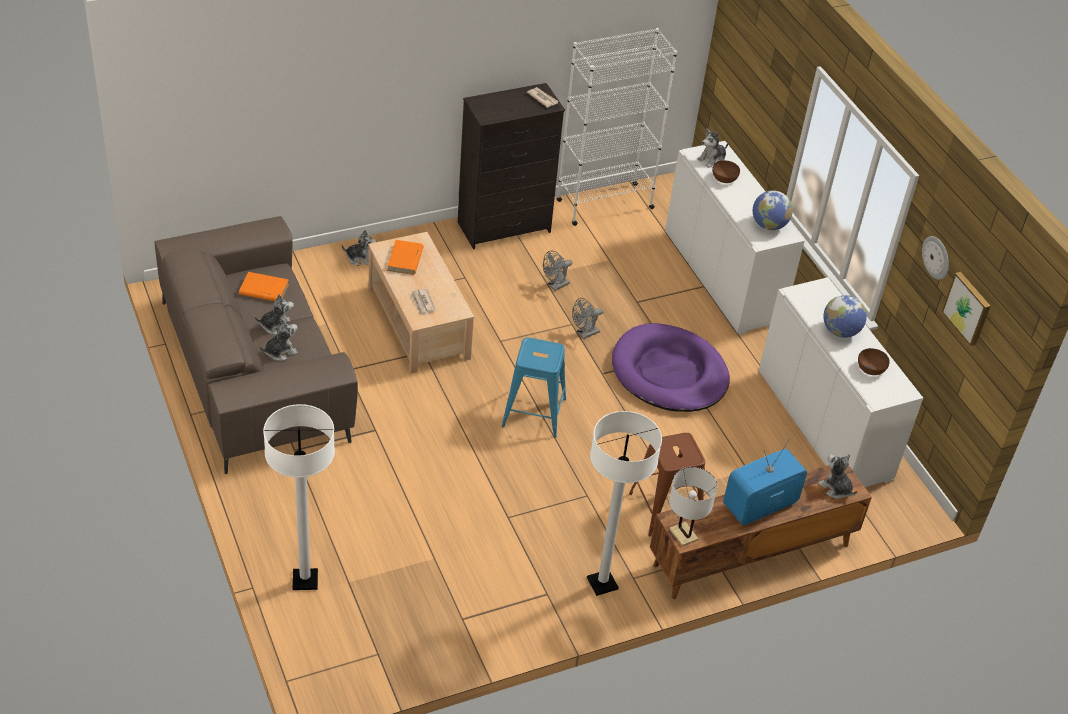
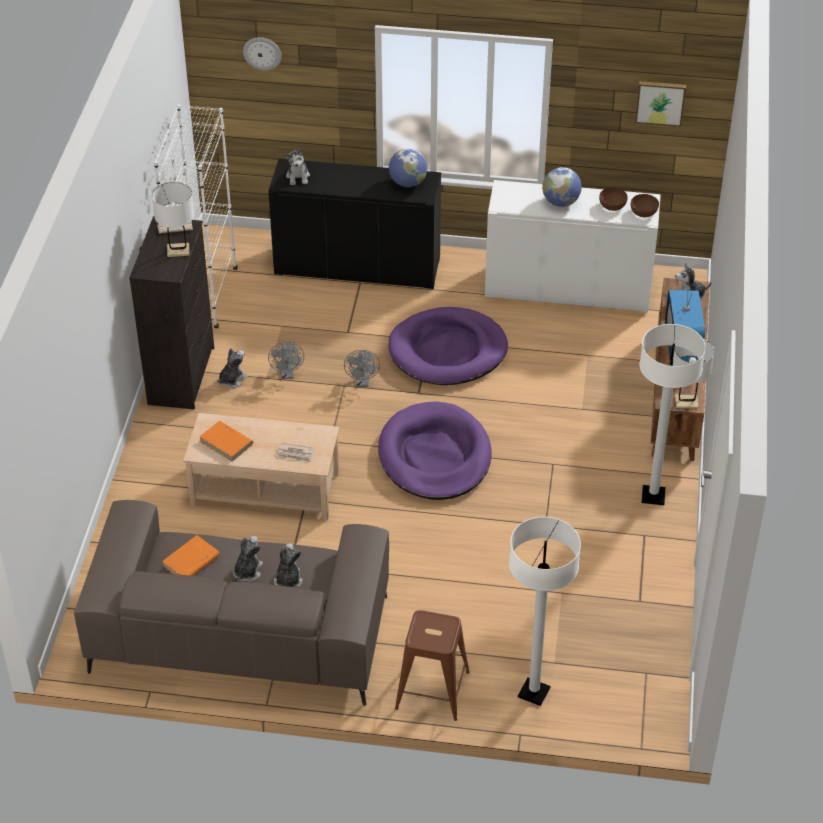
camera: 55 degrees left, 0 degrees up
plush toy [342,230,376,266] -> plush toy moved to [217,348,248,388]
blue stool [502,337,566,438] -> purple dog bed [378,401,492,500]
brown stool [629,433,705,536] -> brown stool moved to [395,610,470,721]
white cabinet [665,141,804,335] -> black cabinet [268,158,441,289]
brown bowl [712,160,740,183] -> brown bowl moved to [631,194,659,217]
wall clock [922,236,949,280] -> wall clock moved to [243,37,282,70]
none -> white table lamp [152,182,194,257]

